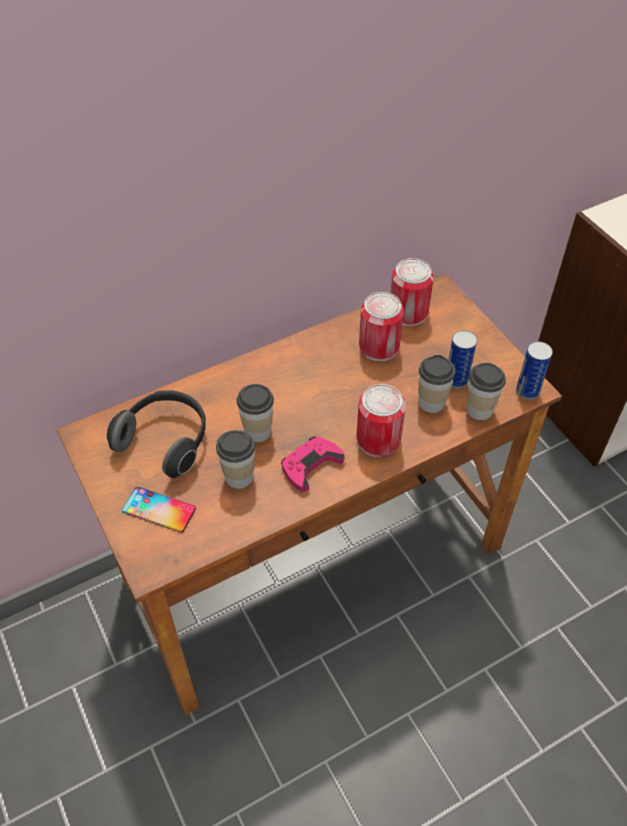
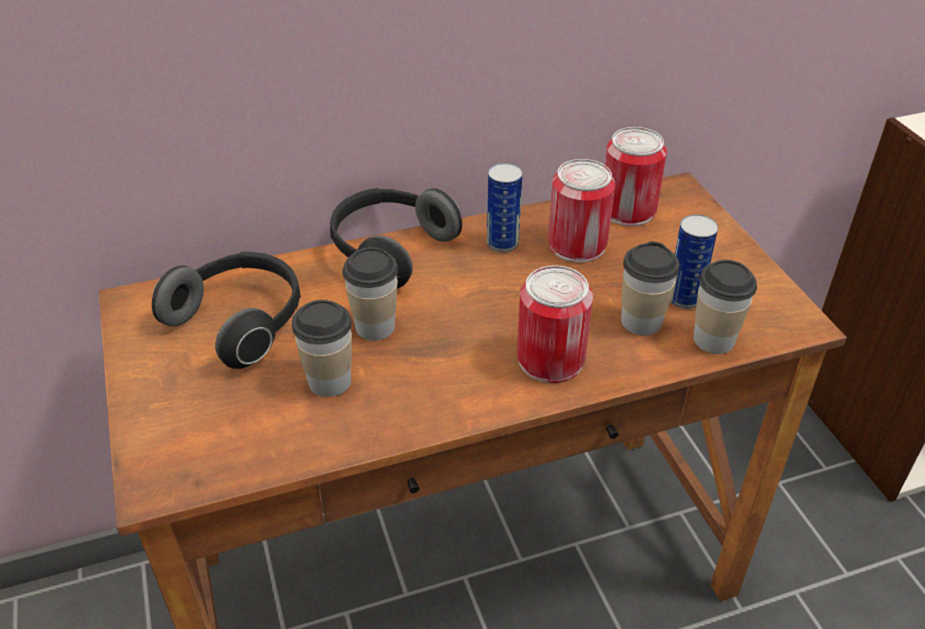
camera: 10 degrees right, 10 degrees down
phone [122,487,196,532] -> none
pink game controller [281,437,345,492] -> none
can [516,341,553,400] -> can moved to [487,163,523,253]
none -> headphones [330,188,462,288]

